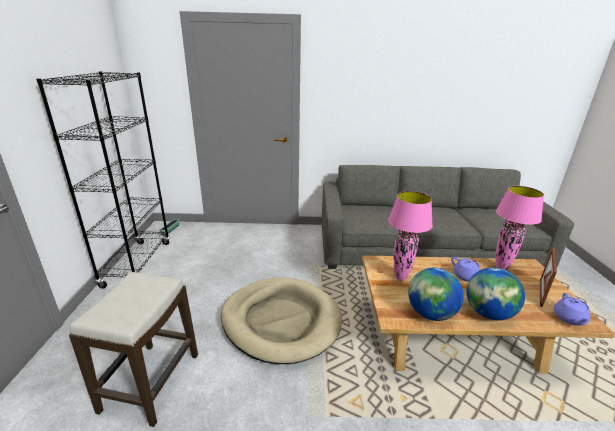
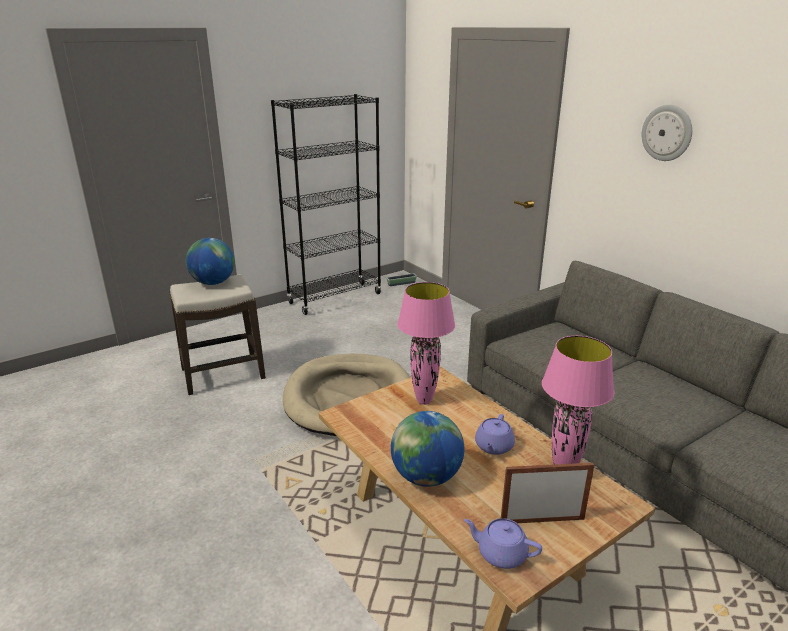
camera: 55 degrees right, 0 degrees up
globe [408,268,464,321] -> globe moved to [186,238,235,285]
purple teapot [554,293,590,326] -> purple teapot turned 45 degrees clockwise [464,518,542,569]
none -> wall clock [642,105,692,161]

